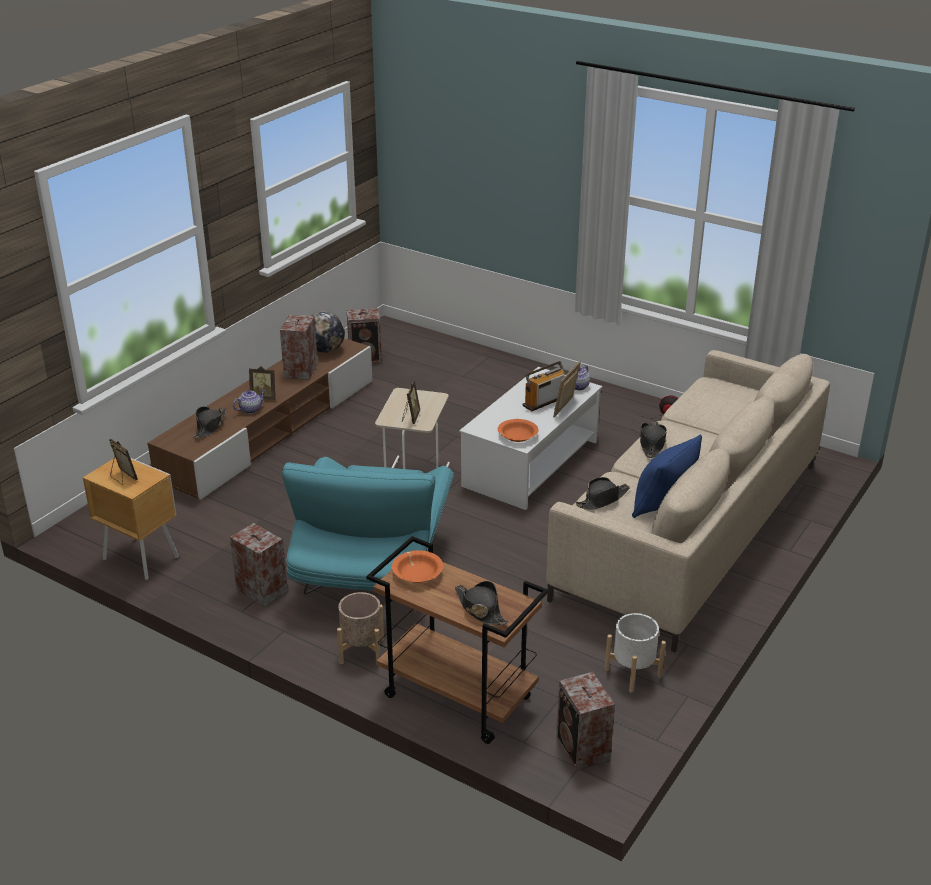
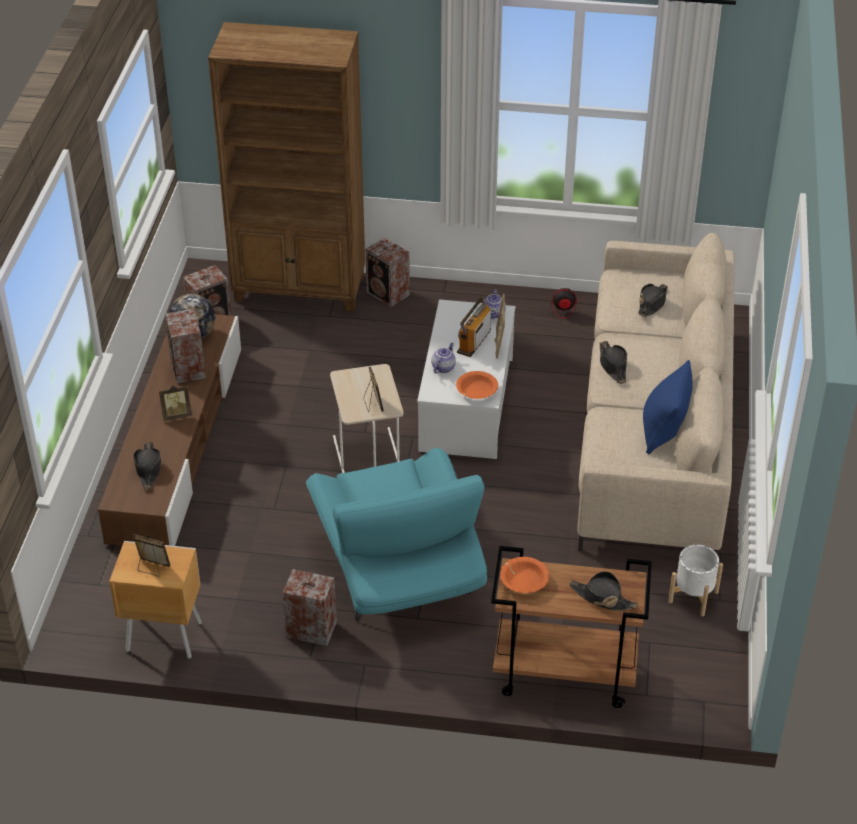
camera: 25 degrees left, 10 degrees up
teapot [233,390,266,414] -> teapot moved to [431,343,456,373]
beige planter [337,592,384,665] -> none
speaker [556,672,615,770] -> speaker moved to [365,238,410,307]
black hat [575,477,630,510] -> black hat moved to [638,284,668,317]
none -> brown bookcase [208,22,365,312]

